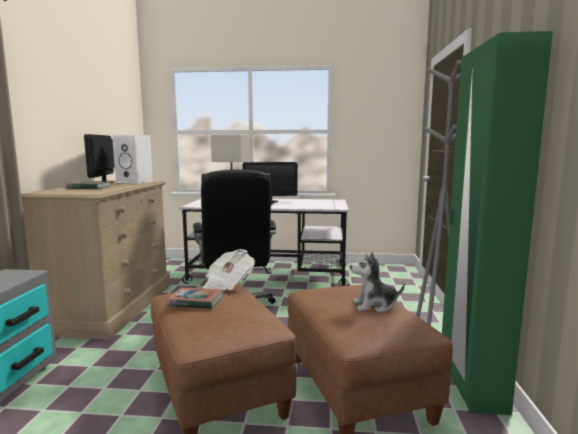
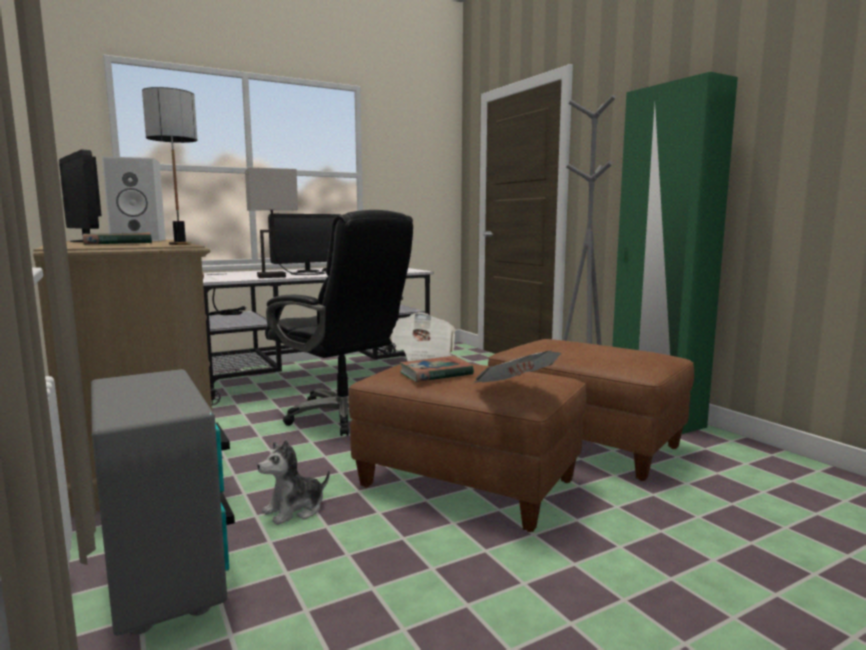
camera: 35 degrees left, 0 degrees up
plush toy [351,252,405,313] -> plush toy moved to [257,440,330,525]
none -> table lamp [142,87,197,245]
none -> newspaper [474,351,561,383]

